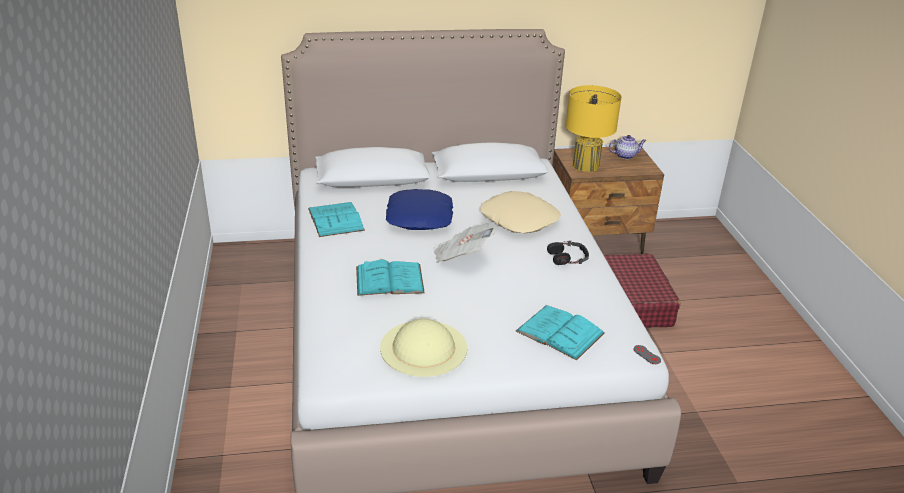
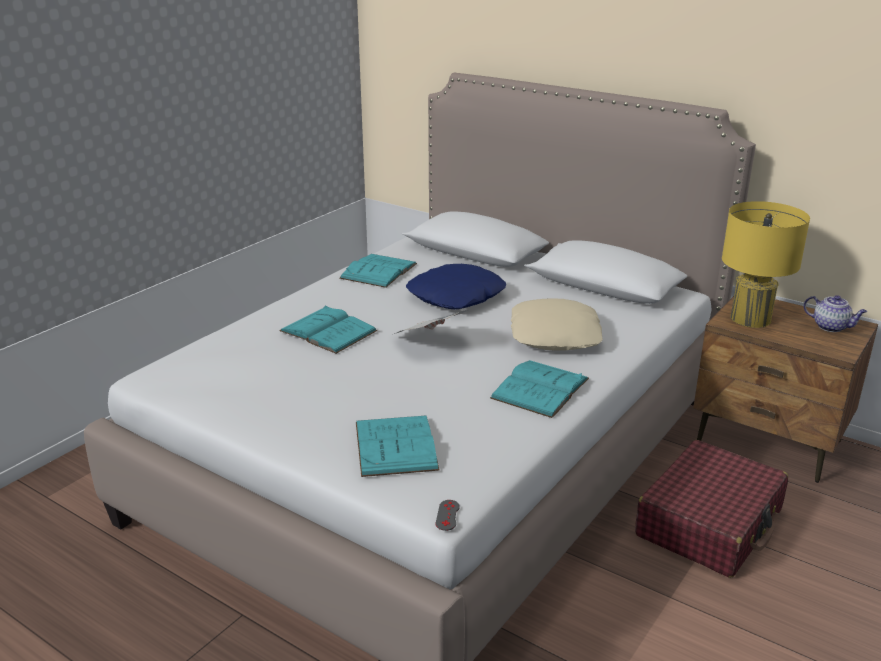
camera: 45 degrees right, 5 degrees down
beige hat [380,319,467,377] -> none
headphones [547,241,589,265] -> turquoise book [490,360,589,418]

